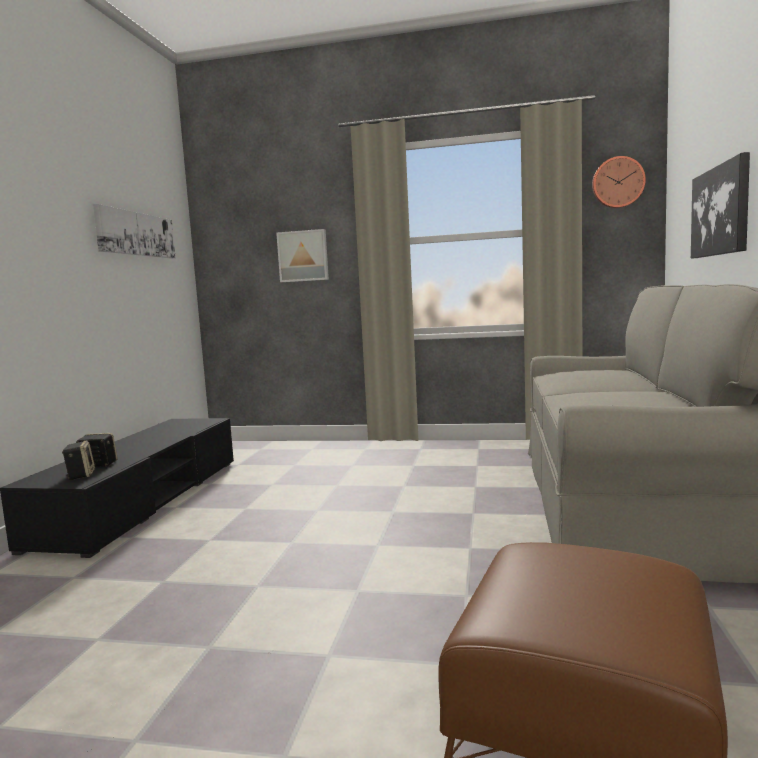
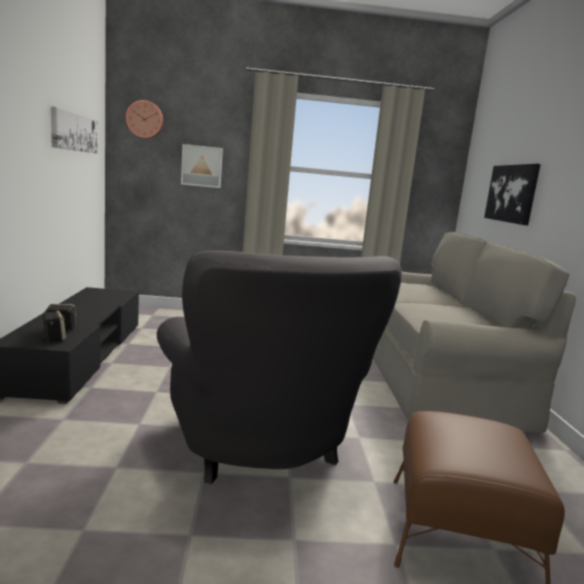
camera: 15 degrees left, 5 degrees up
wall clock [592,156,646,208] -> wall clock moved to [126,100,163,138]
none -> grey armchair [157,250,402,484]

